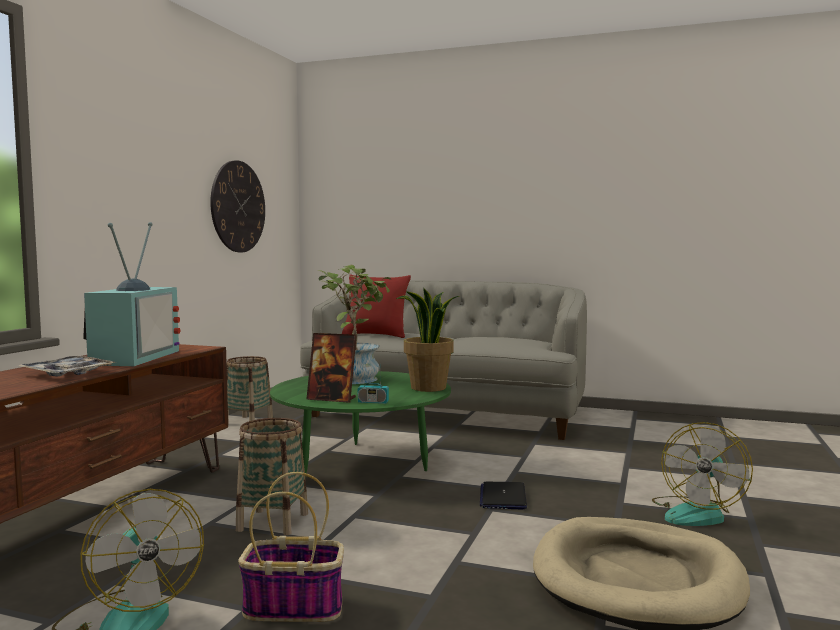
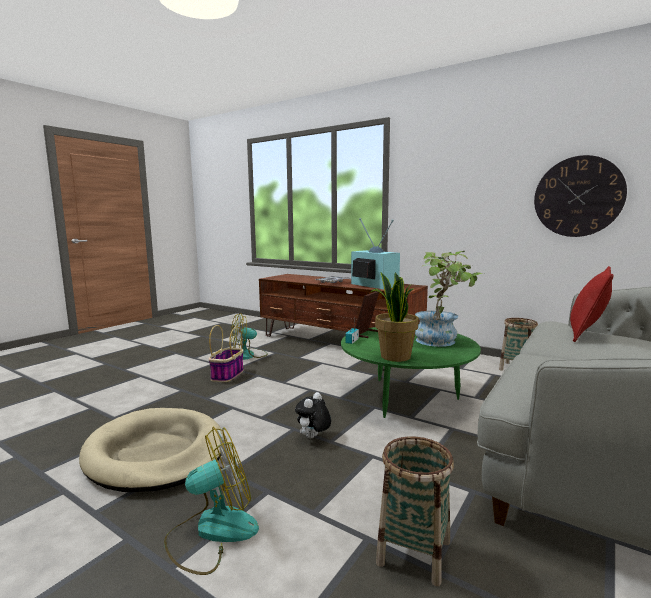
camera: 105 degrees right, 5 degrees up
television [83,222,180,366] -> television turned 150 degrees counterclockwise [351,218,400,289]
basket [236,418,308,535] -> basket moved to [376,437,454,586]
laptop [480,482,527,510] -> plush toy [295,392,331,439]
fan [652,422,753,526] -> fan turned 105 degrees clockwise [164,427,259,575]

